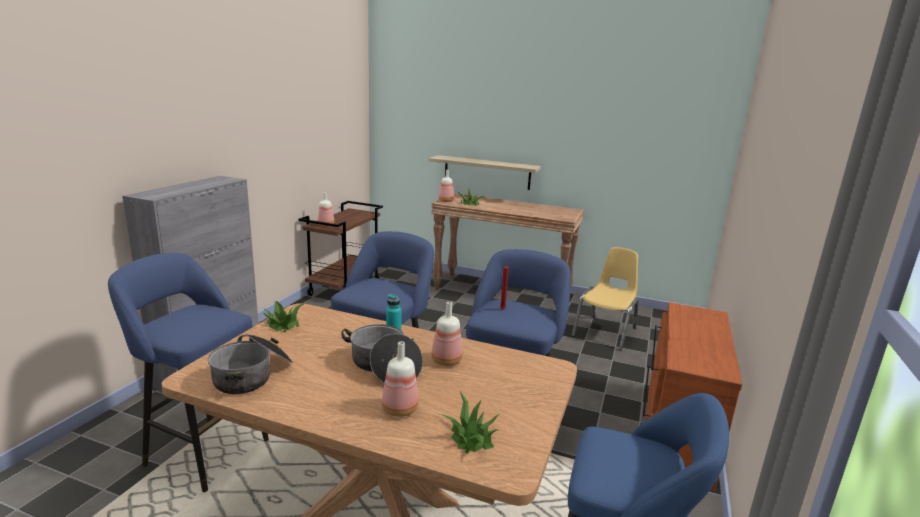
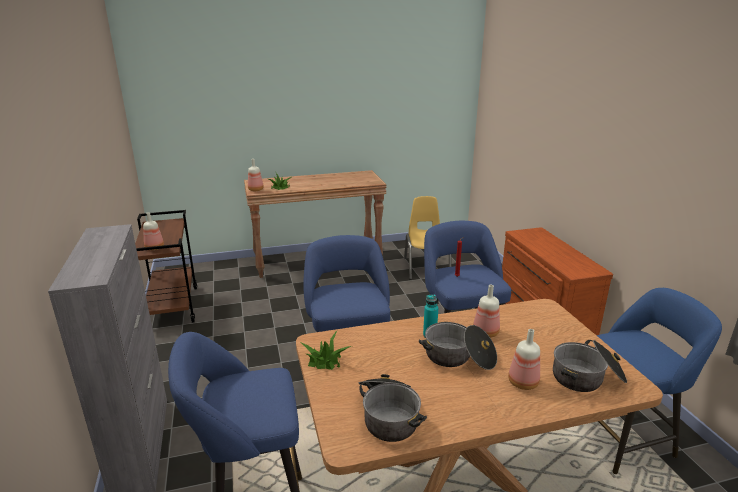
camera: 35 degrees left, 5 degrees up
shelf [429,155,541,190] -> none
potted plant [440,390,500,454] -> cooking pot [553,340,627,392]

